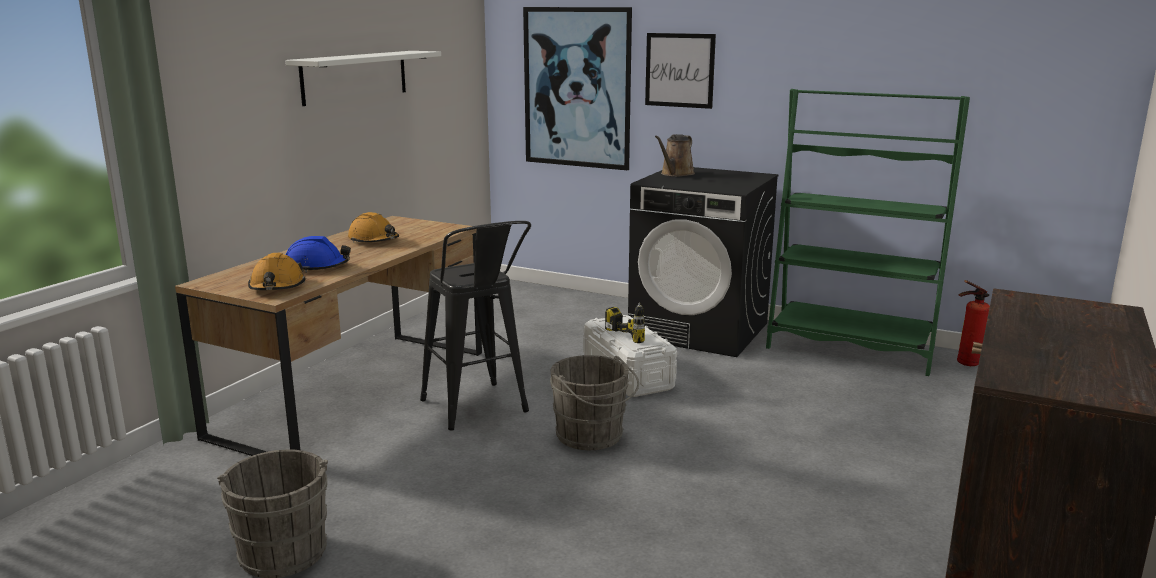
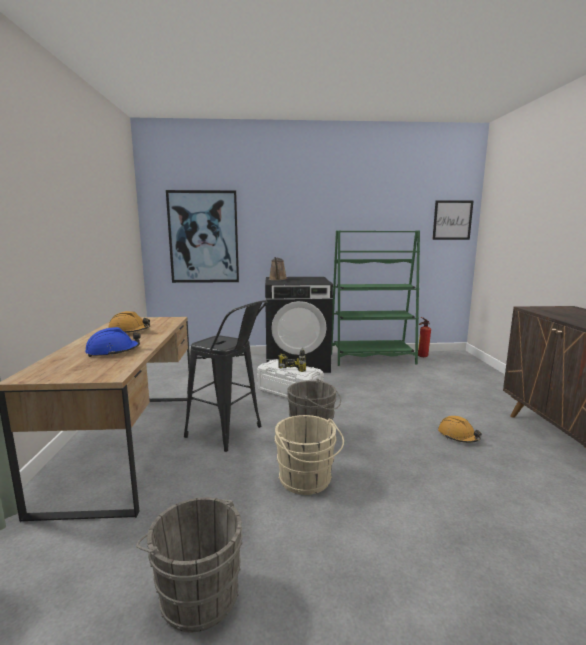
camera: 30 degrees left, 5 degrees down
orange hard hat [248,253,306,290] -> orange hard hat moved to [438,416,482,443]
white shelf [285,51,441,106] -> none
picture [645,33,716,109] -> picture moved to [432,200,473,240]
none -> beige bucket [274,415,344,495]

